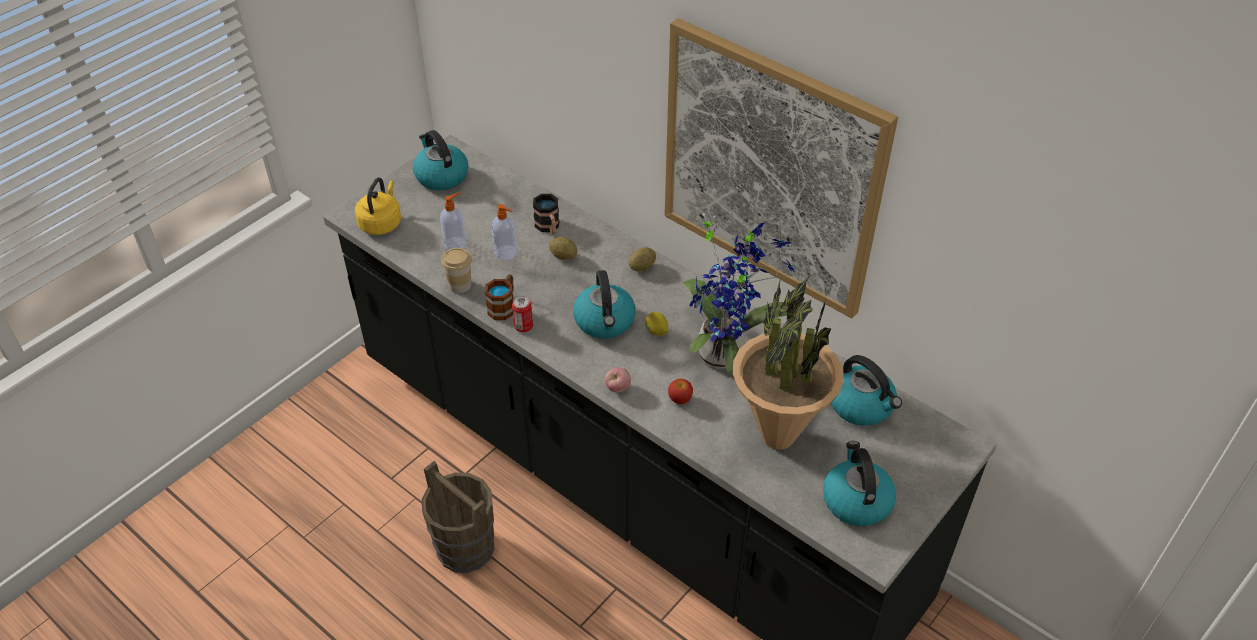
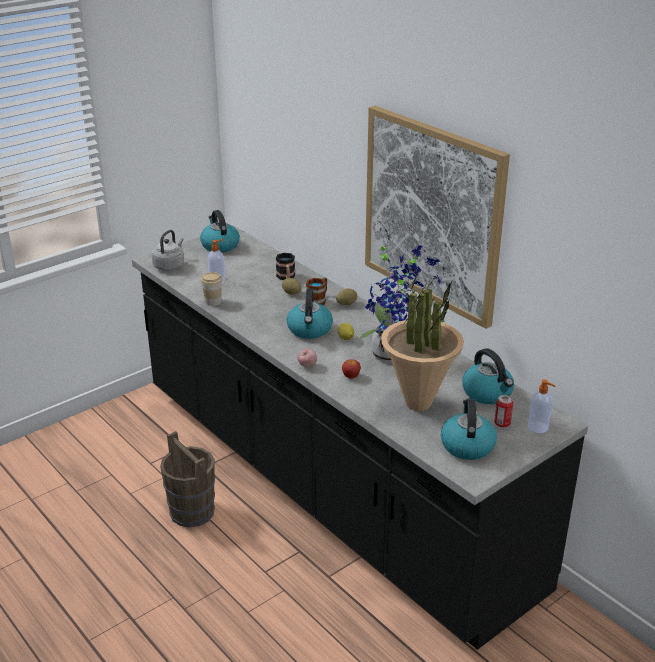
camera: 10 degrees right, 15 degrees down
yellow kettle [355,178,401,235] -> grey kettle [152,230,184,271]
mug [485,274,514,320] -> mug moved to [306,277,327,305]
soap dispenser [492,204,517,260] -> soap dispenser moved to [528,379,556,433]
can [512,296,533,332] -> can moved to [494,395,513,427]

